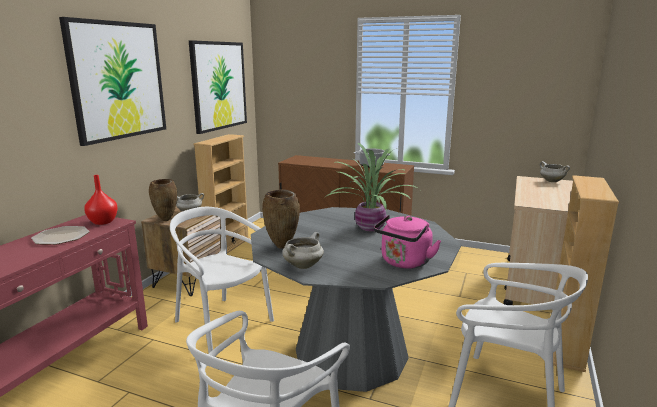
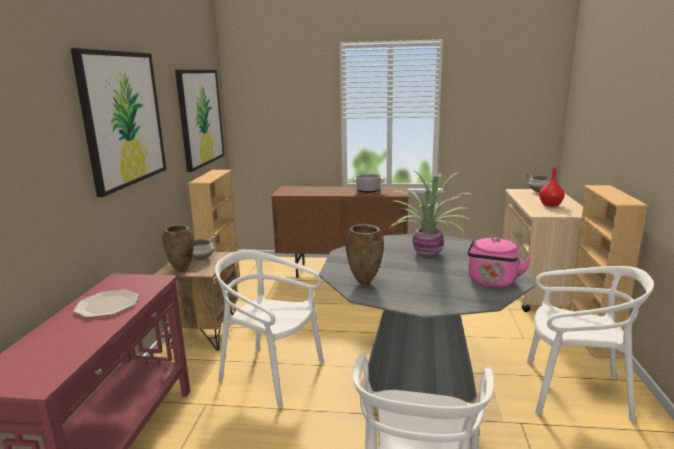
camera: 15 degrees left, 0 degrees up
red vase [84,175,118,225] -> red vase moved to [539,167,565,207]
white cooking pot [282,232,324,269] -> none

